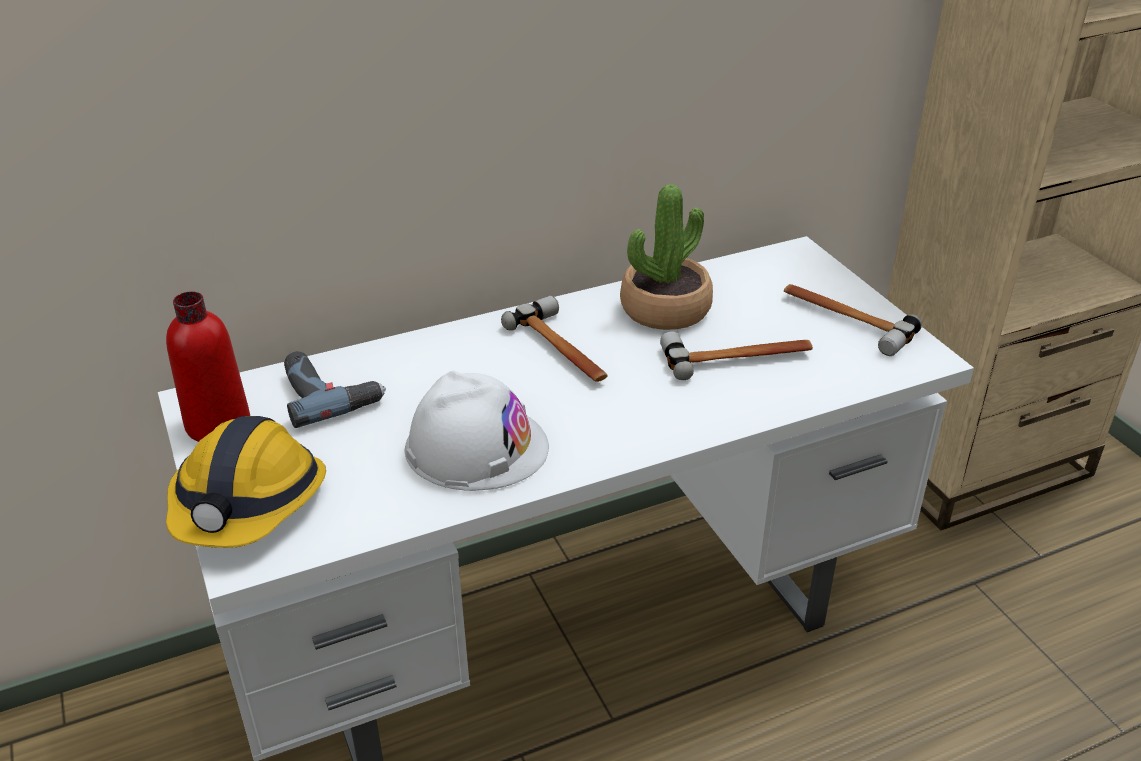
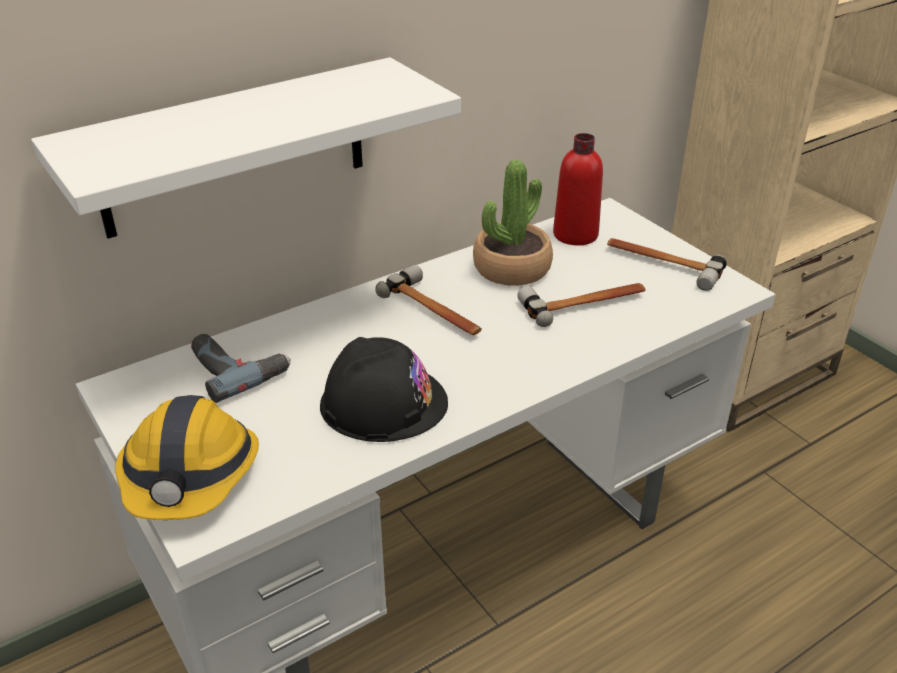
camera: 10 degrees left, 0 degrees up
red bottle [166,291,250,442] -> red bottle moved to [553,133,603,245]
white hard hat [405,371,549,491] -> black hard hat [320,337,448,442]
none -> white shelf [31,57,461,239]

